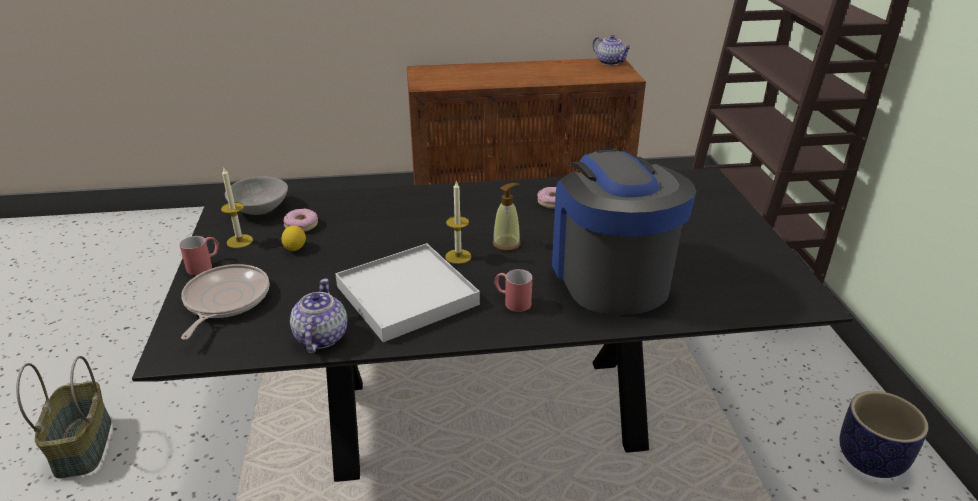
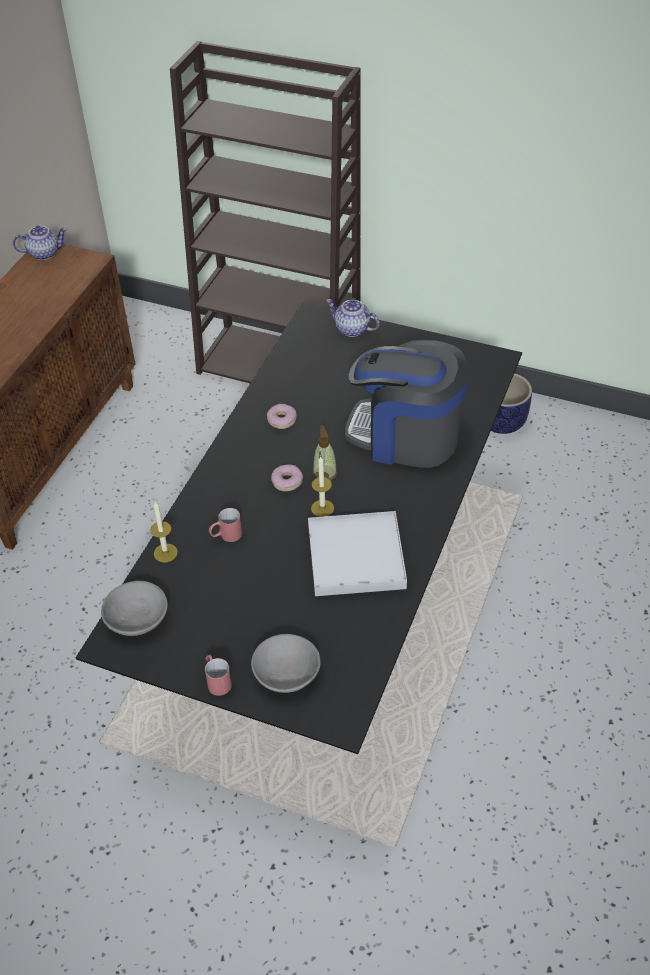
camera: 60 degrees left, 15 degrees up
basket [16,356,111,479] -> none
frying pan [181,264,269,340] -> grey bowl [251,634,321,693]
candle [221,168,253,248] -> candle moved to [150,502,178,562]
lemon [281,226,306,251] -> none
donut [283,209,318,232] -> donut moved to [271,464,303,491]
teapot [290,279,347,353] -> teapot moved to [326,299,380,337]
red mug [494,269,532,312] -> red mug moved to [209,508,242,542]

